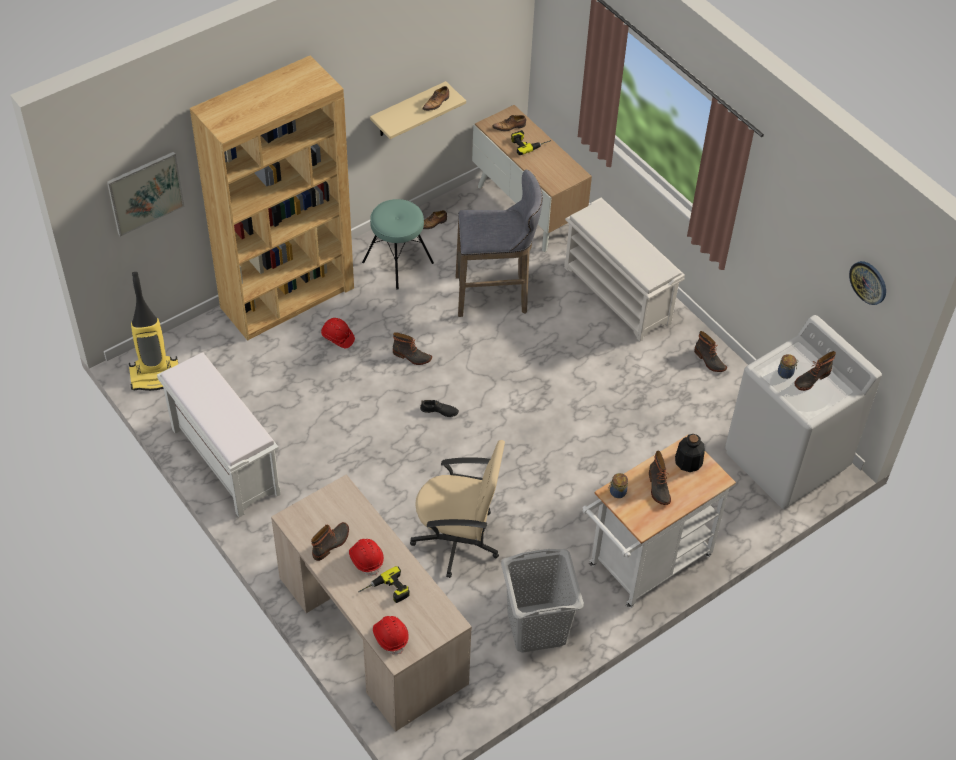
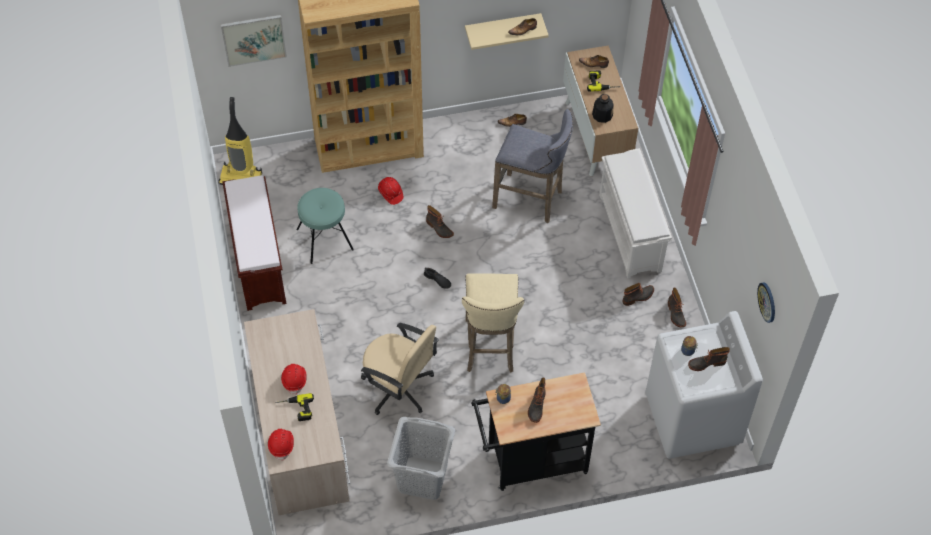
camera: 25 degrees right, 5 degrees up
white bench [157,352,281,517] -> brown bench [222,175,287,311]
boot [311,522,349,561] -> boot moved to [622,283,654,306]
turquoise stool [362,199,434,290] -> turquoise stool moved to [296,188,354,264]
white cart [583,435,736,608] -> black cart [471,372,601,491]
bottle [675,434,705,472] -> bottle moved to [592,94,614,123]
none -> beige stool [462,273,524,372]

